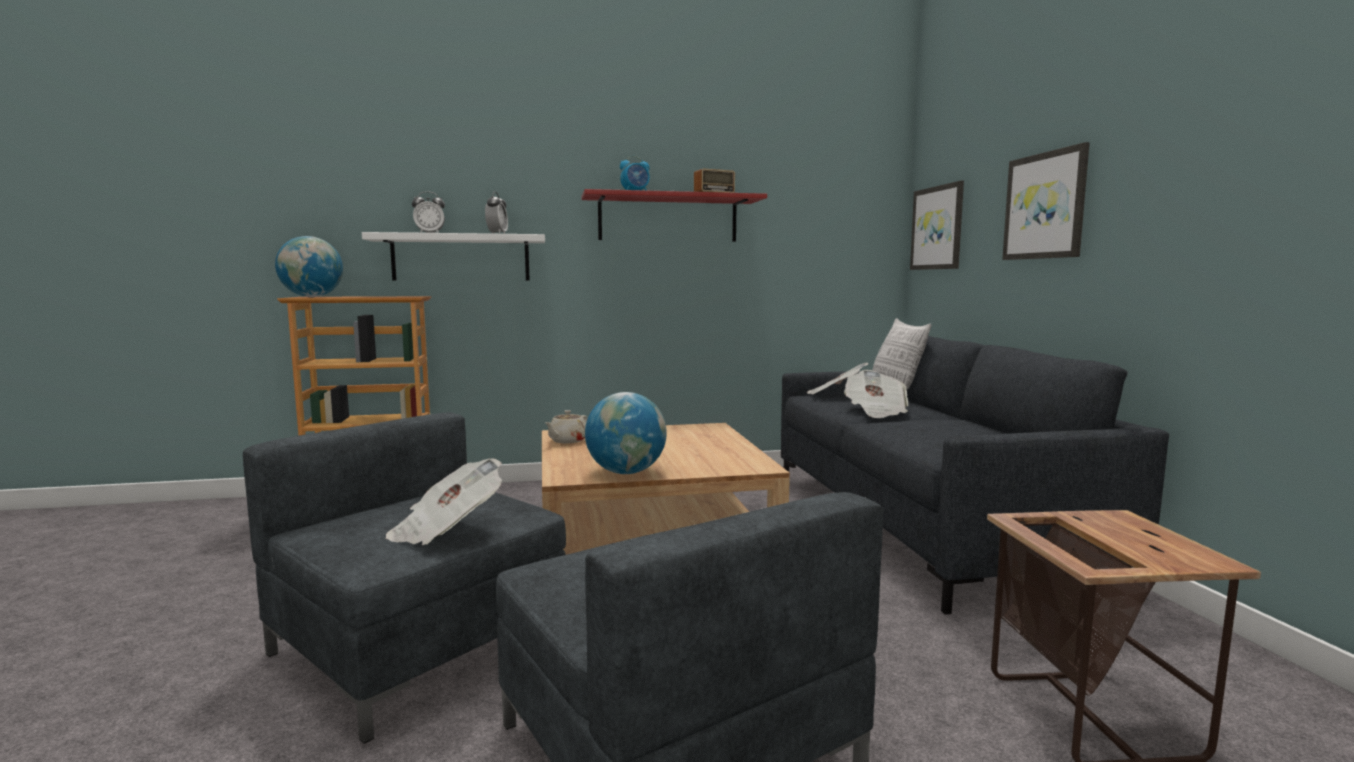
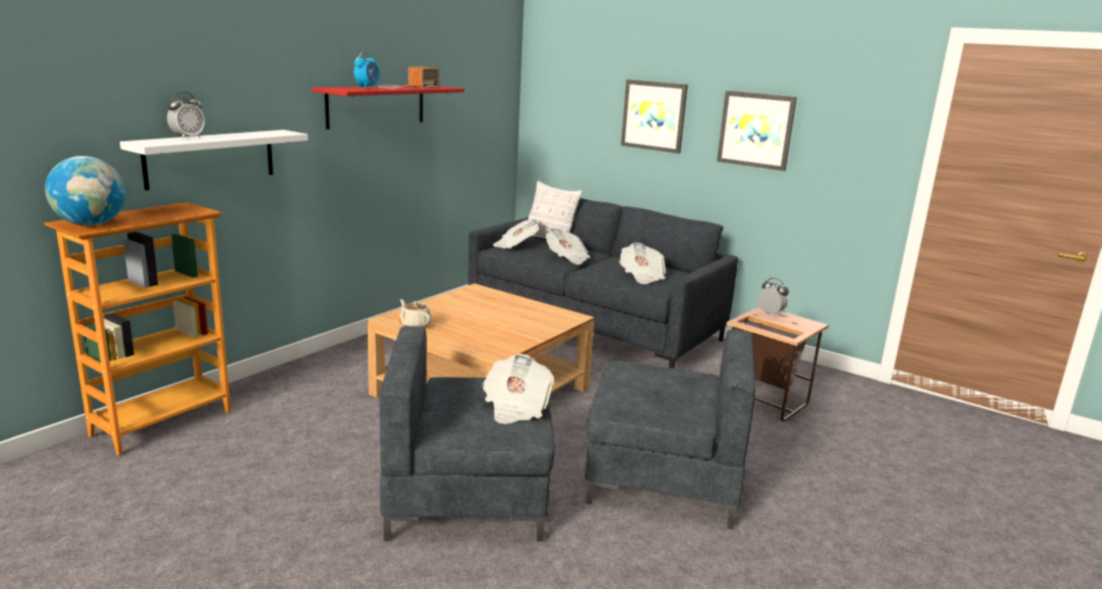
camera: 45 degrees left, 10 degrees up
alarm clock [485,191,508,234] -> alarm clock moved to [758,278,789,315]
beige teapot [545,410,588,443] -> beige teapot turned 150 degrees clockwise [399,299,432,328]
globe [585,392,667,474] -> none
picture [910,181,964,270] -> picture moved to [717,91,797,171]
none -> newspaper [620,243,666,284]

